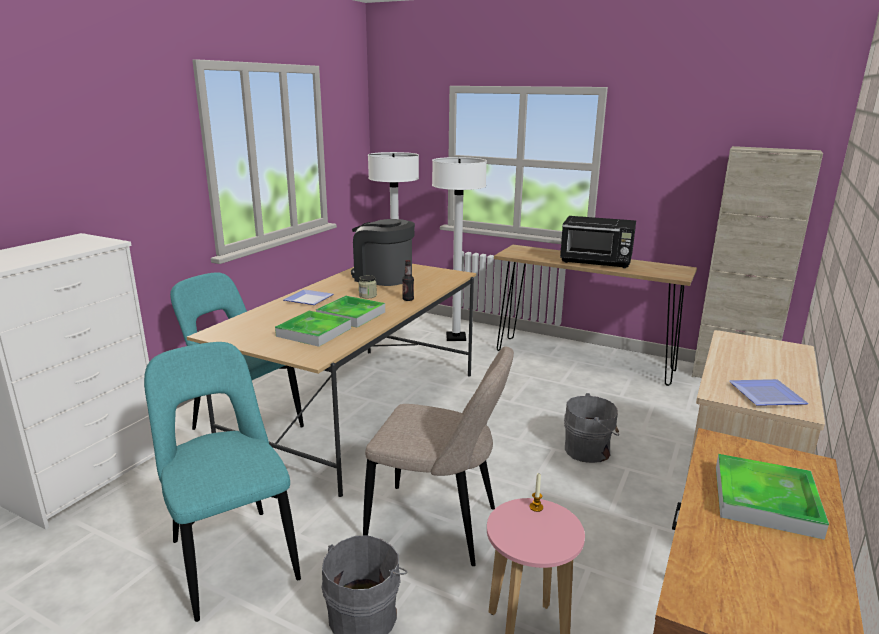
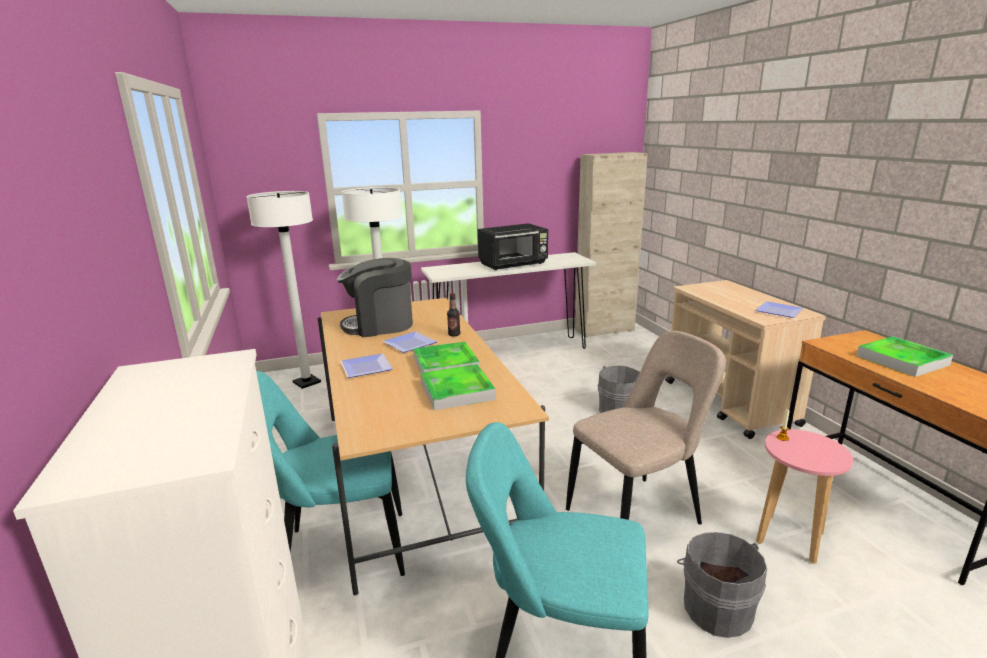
camera: 45 degrees left, 0 degrees up
jar [358,275,377,298] -> plate [383,331,437,353]
brown console table [494,245,697,386] -> white console table [421,252,596,349]

